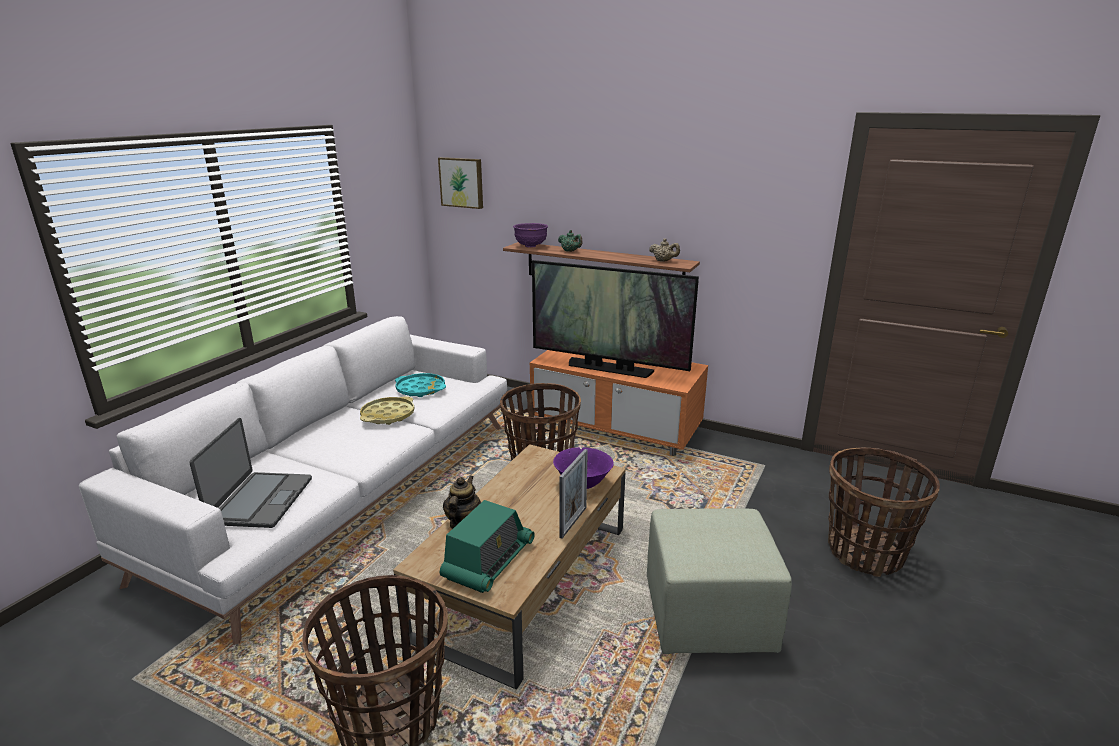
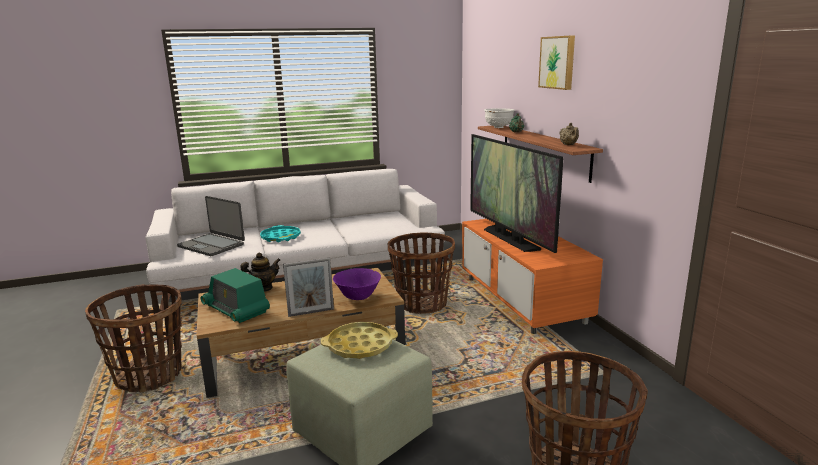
camera: 45 degrees right, 5 degrees down
laptop [189,418,312,528] -> laptop turned 75 degrees clockwise [177,196,245,256]
yellow tray [360,396,414,425] -> yellow tray moved to [321,322,398,359]
turquoise tray [395,373,446,397] -> turquoise tray moved to [260,225,301,242]
picture [438,157,483,209] -> picture moved to [538,36,575,90]
radio [440,500,535,593] -> radio turned 60 degrees clockwise [201,268,270,323]
purple bowl [513,223,548,248] -> white bowl [484,108,515,128]

